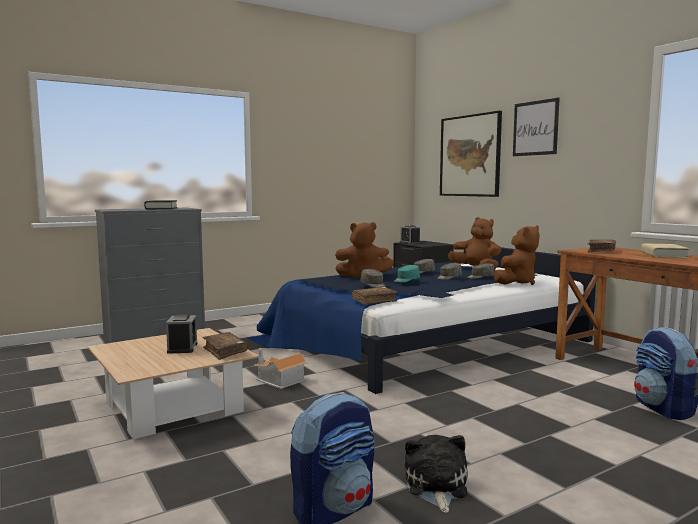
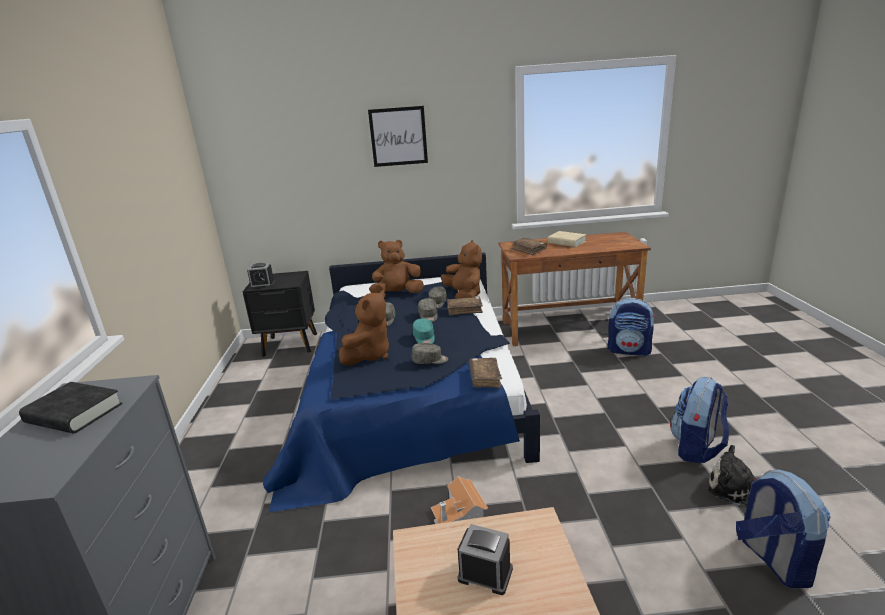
camera: 60 degrees left, 15 degrees up
brown book [203,332,248,360] -> brown book moved to [447,297,483,316]
picture [440,111,502,197] -> none
none -> backpack [670,377,729,463]

